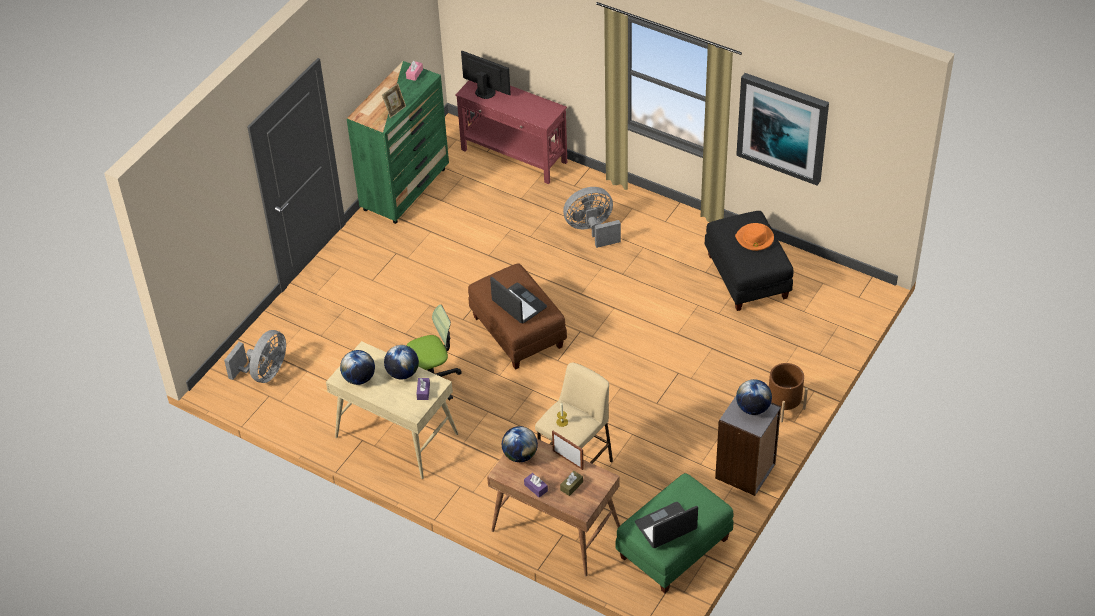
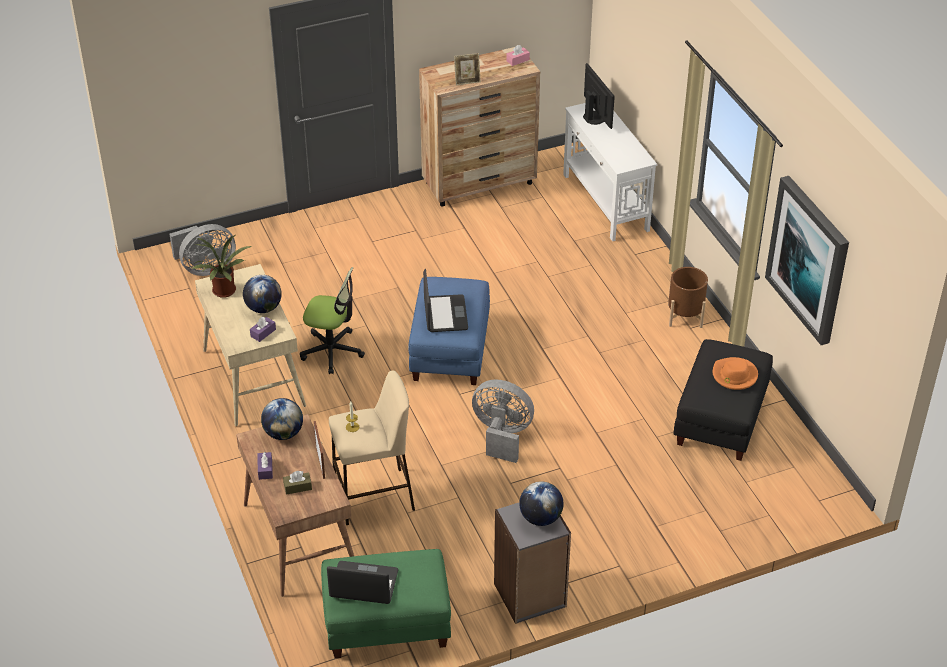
camera: 35 degrees right, 5 degrees down
globe [340,350,375,385] -> potted plant [191,235,252,298]
green dresser [347,61,449,224] -> brown dresser [419,47,540,207]
red console table [455,80,567,184] -> white console table [563,103,657,241]
brown ottoman [468,263,567,370] -> blue ottoman [408,277,490,385]
grey fan [563,187,621,248] -> grey fan moved to [472,380,534,463]
brown planter [765,363,808,423] -> brown planter moved to [668,267,708,328]

